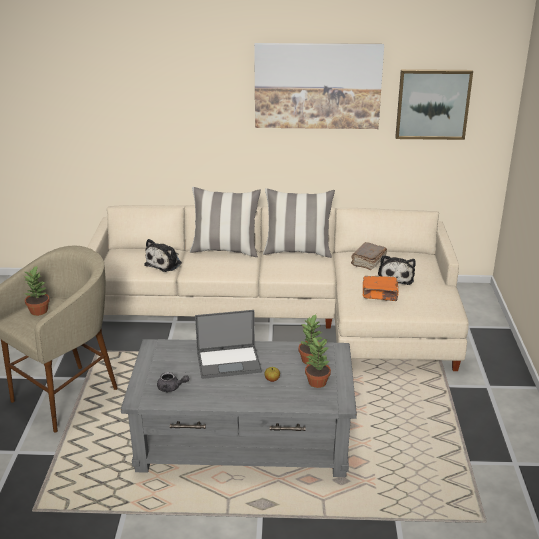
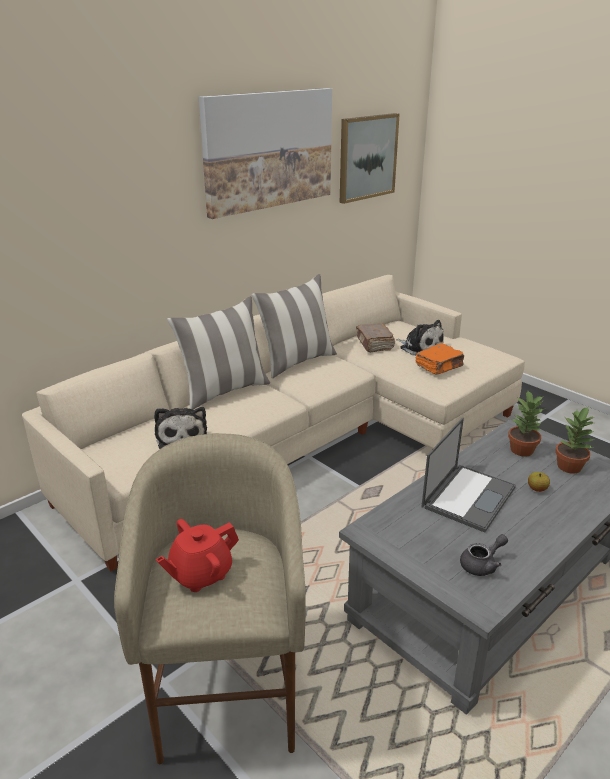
camera: 45 degrees left, 0 degrees up
potted plant [24,266,50,316] -> red teapot [156,519,239,592]

